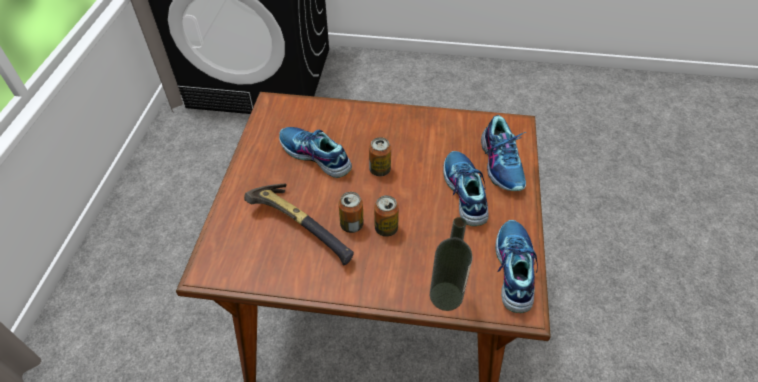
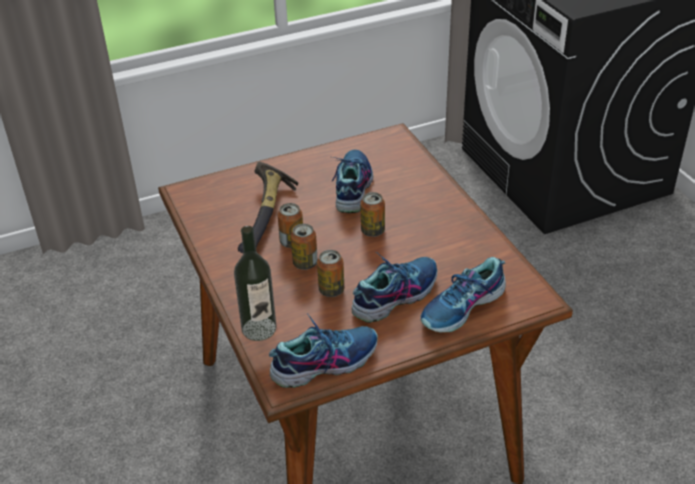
camera: 60 degrees right, 10 degrees down
none -> can [317,250,344,297]

